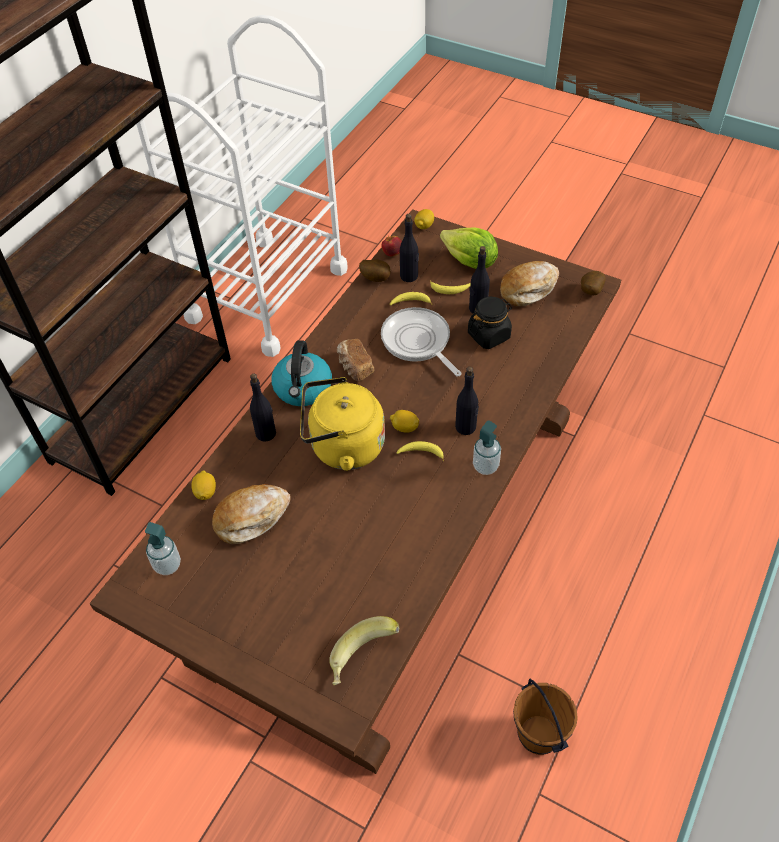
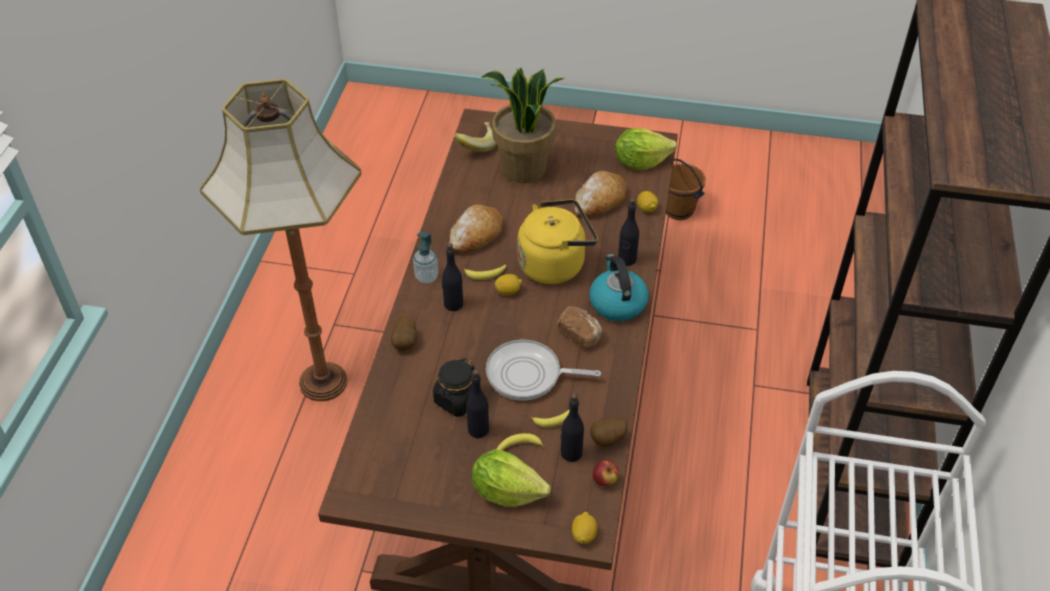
camera: 160 degrees right, 5 degrees down
soap dispenser [145,522,181,575] -> lettuce [615,128,677,169]
frying pan [381,307,462,376] -> frying pan turned 150 degrees clockwise [486,340,601,401]
bread [500,261,559,306] -> bread moved to [449,204,503,253]
brown bucket [513,679,578,755] -> brown bucket moved to [666,159,706,220]
potato [581,271,606,295] -> potato moved to [391,316,417,350]
none -> floor lamp [200,79,362,401]
none -> potted plant [481,67,565,183]

